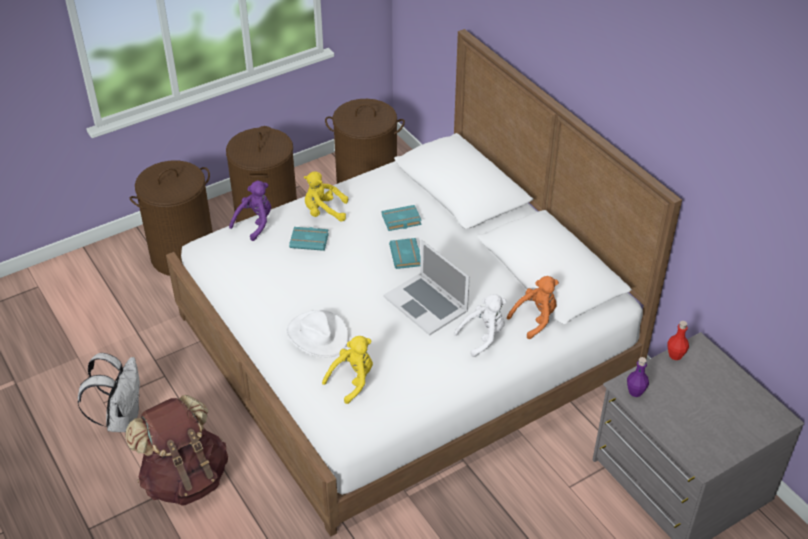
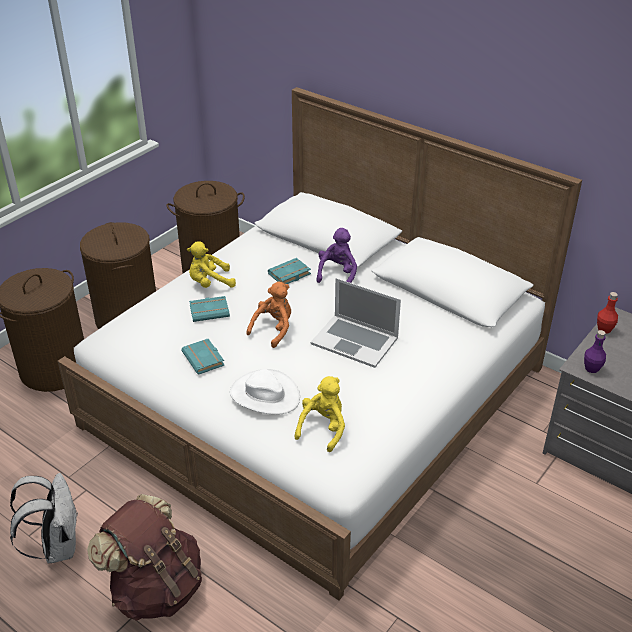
camera: 20 degrees left, 5 degrees down
purple plush toy [229,181,271,241] -> purple plush toy moved to [316,228,357,283]
turquoise book [389,238,421,269] -> turquoise book moved to [181,339,224,375]
white plush toy [454,294,506,357] -> none
orange plush toy [507,276,559,339] -> orange plush toy moved to [246,282,291,348]

